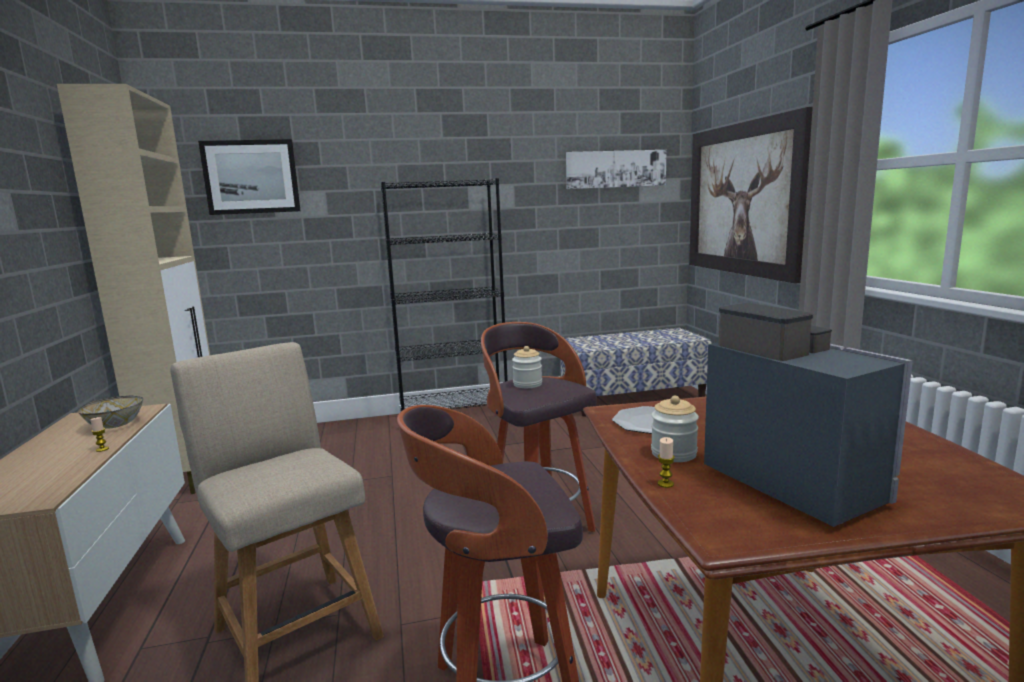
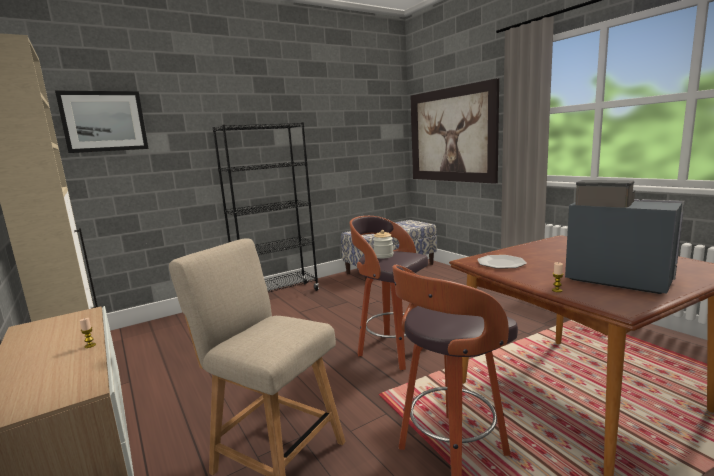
camera: 20 degrees left, 0 degrees up
bowl [78,395,143,429] -> none
picture [566,150,666,189] -> none
jar [651,396,699,462] -> none

